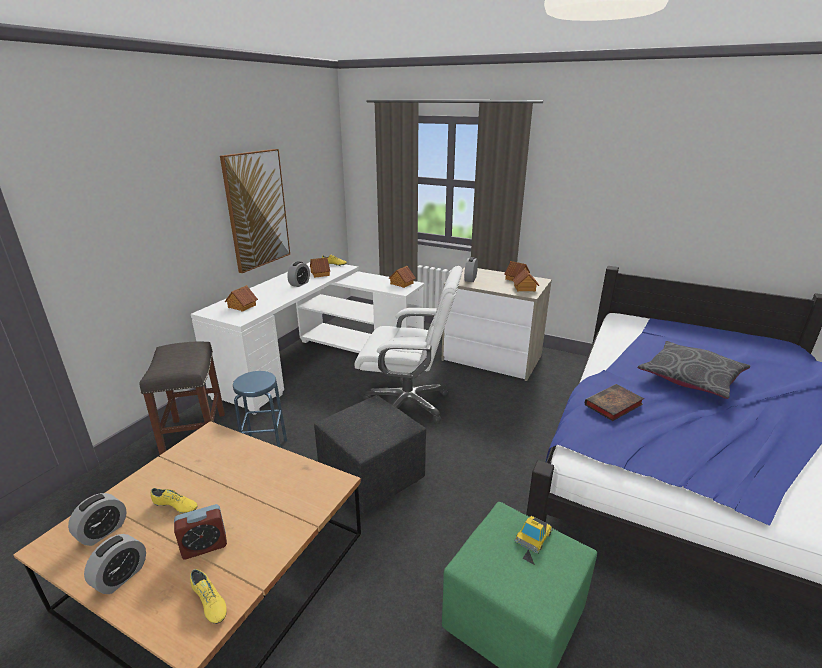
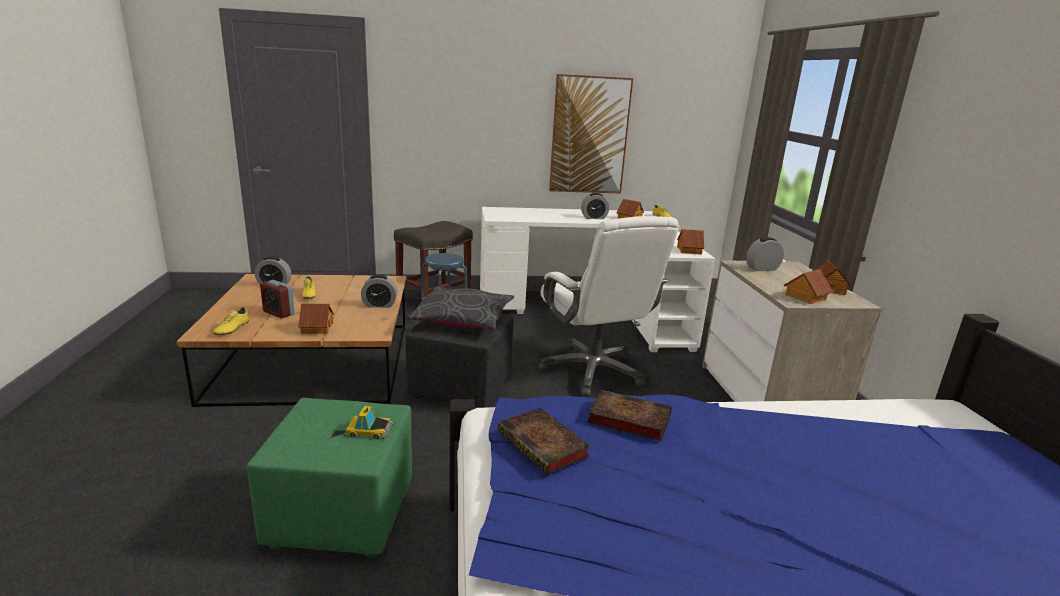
camera: 55 degrees right, 5 degrees down
alarm clock [84,534,146,594] -> alarm clock moved to [361,275,397,308]
toy house [225,285,258,312] -> toy house moved to [298,304,334,334]
grey pillow [638,341,750,399] -> grey pillow moved to [406,287,514,330]
none -> book [498,408,591,475]

